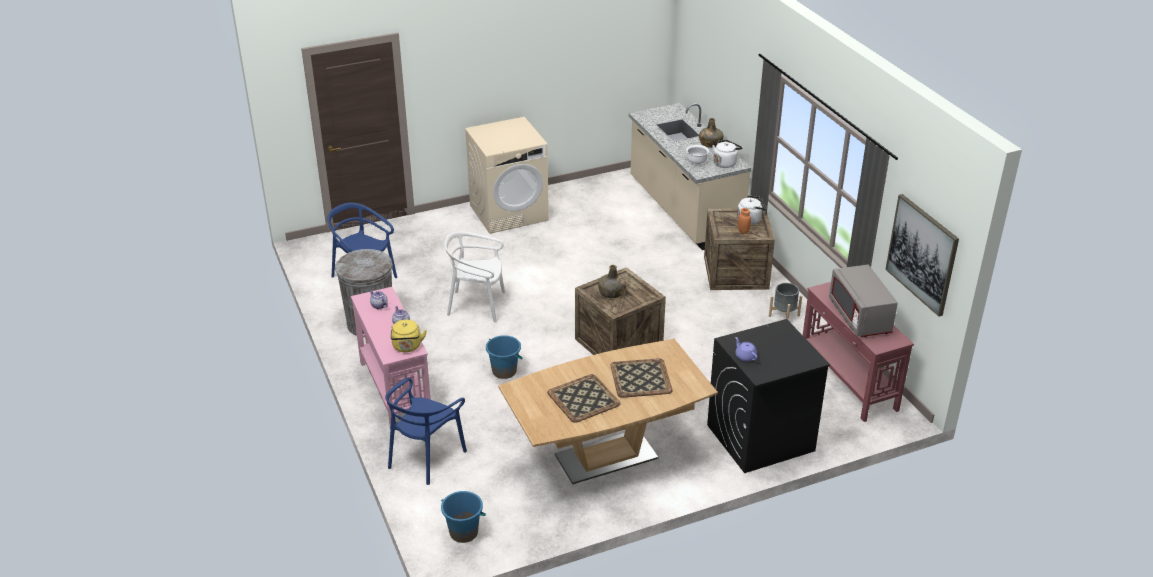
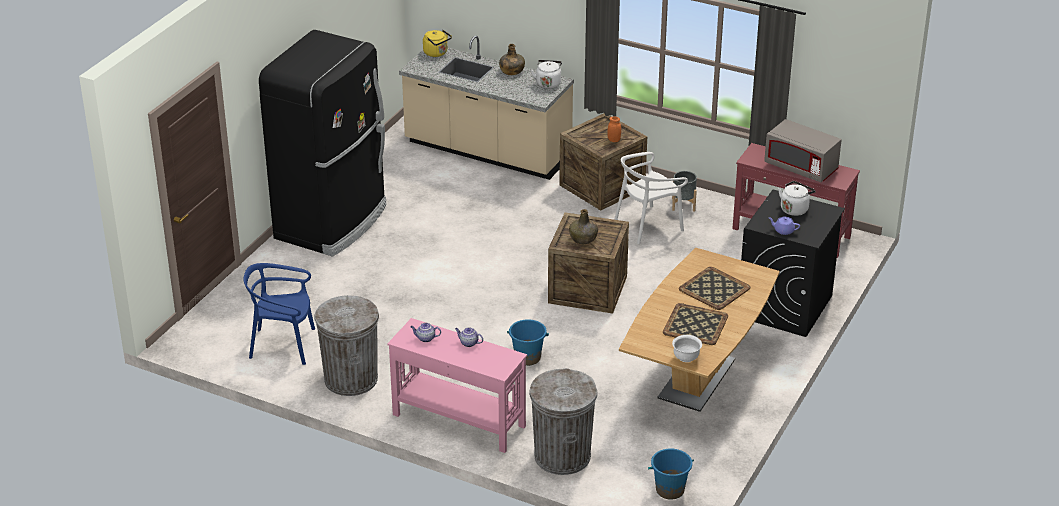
camera: 40 degrees left, 0 degrees up
blue chair [385,378,467,485] -> grey trash can [529,368,597,475]
yellow kettle [391,320,427,352] -> yellow kettle moved to [423,30,452,57]
white chair [444,231,505,323] -> white chair moved to [614,152,688,244]
beige washing machine [465,117,549,234] -> black fridge [259,30,386,257]
white bowl [686,145,709,165] -> white bowl moved to [672,335,702,362]
white kettle [737,195,767,225] -> white kettle moved to [778,181,815,216]
picture [885,194,959,316] -> none

